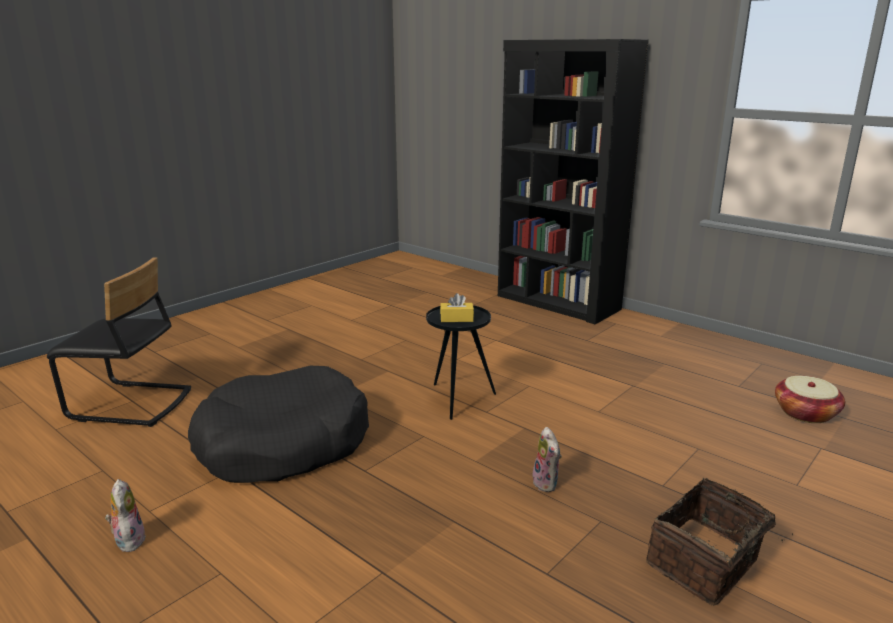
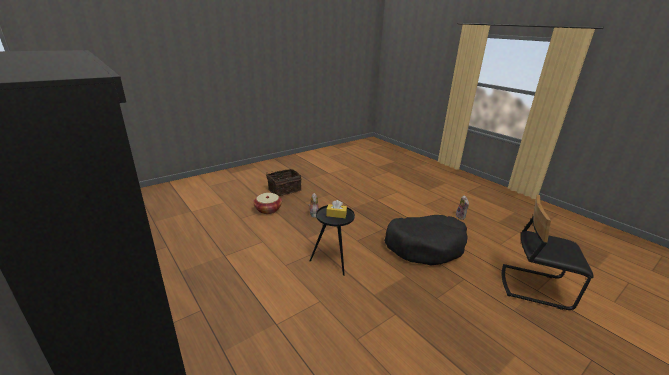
camera: 170 degrees left, 5 degrees up
basket [775,376,845,423] -> basket moved to [253,193,282,214]

